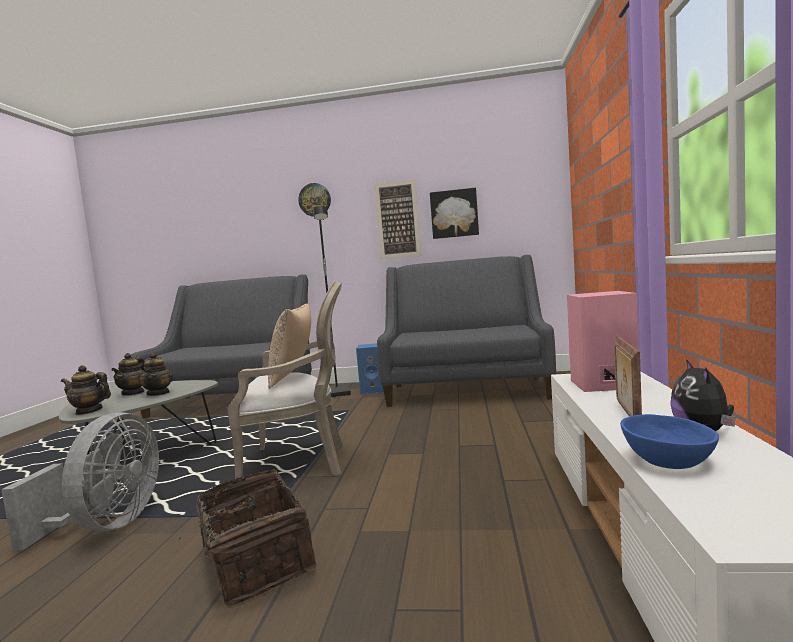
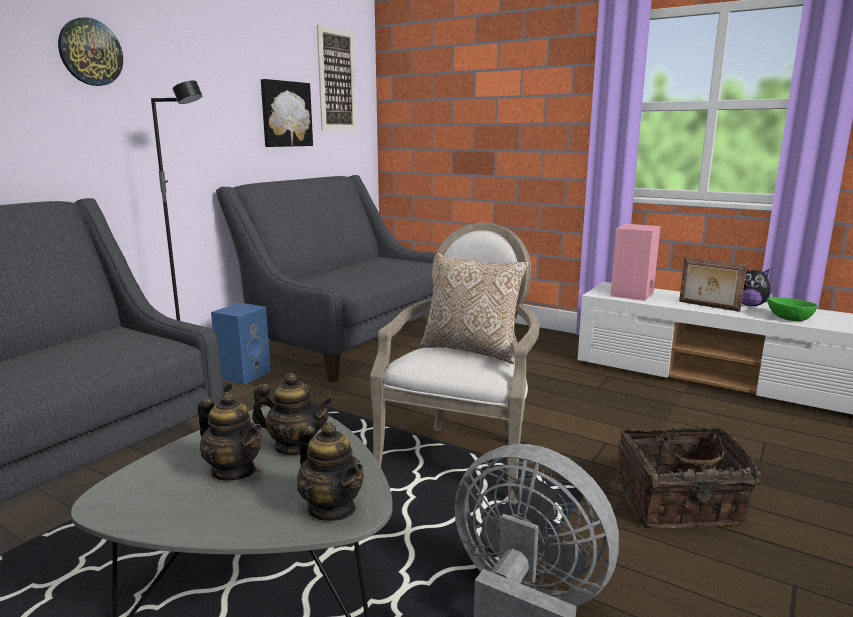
camera: 65 degrees left, 10 degrees up
teapot [61,365,111,415] -> teapot turned 75 degrees counterclockwise [297,422,364,521]
picture [374,179,422,260] -> picture moved to [317,25,357,130]
blue bowl [620,414,719,469] -> green bowl [768,297,818,321]

